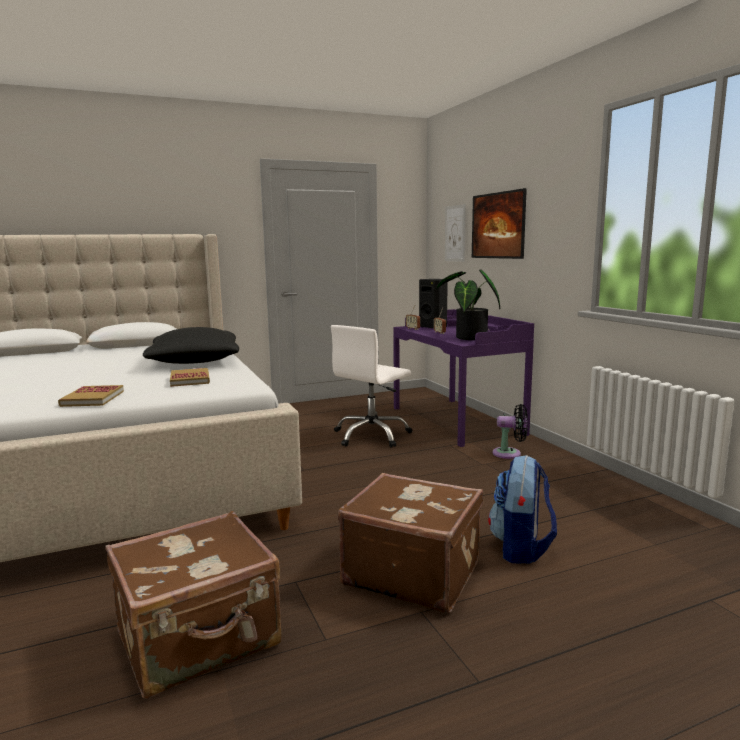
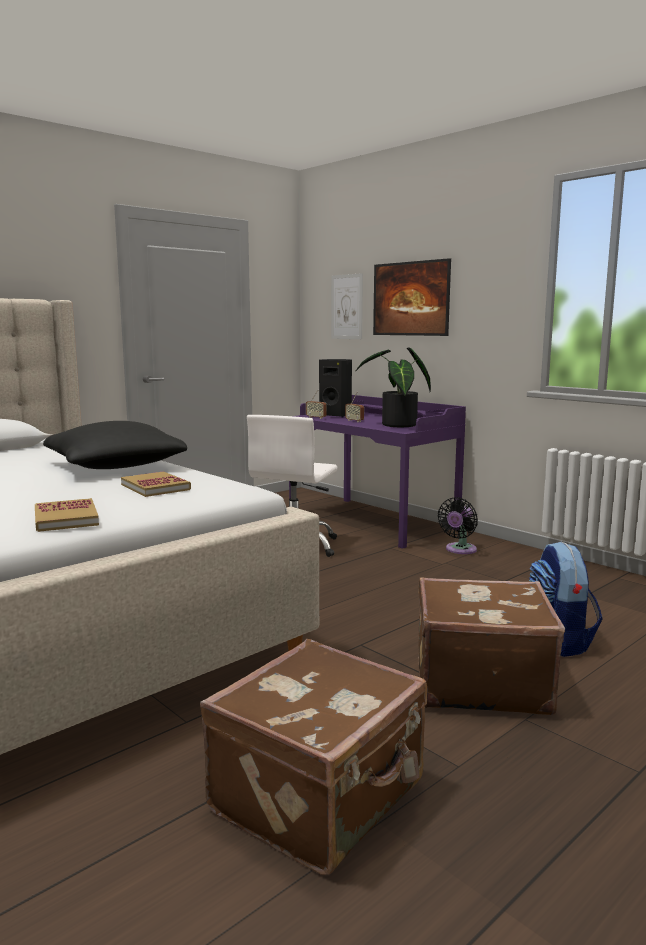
camera: 20 degrees left, 0 degrees up
black fan [492,404,528,459] -> black fan turned 135 degrees clockwise [438,497,478,554]

